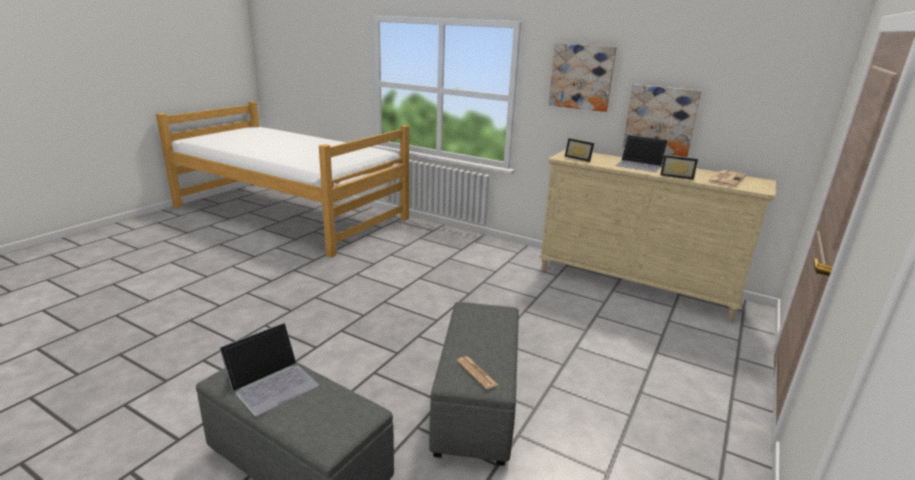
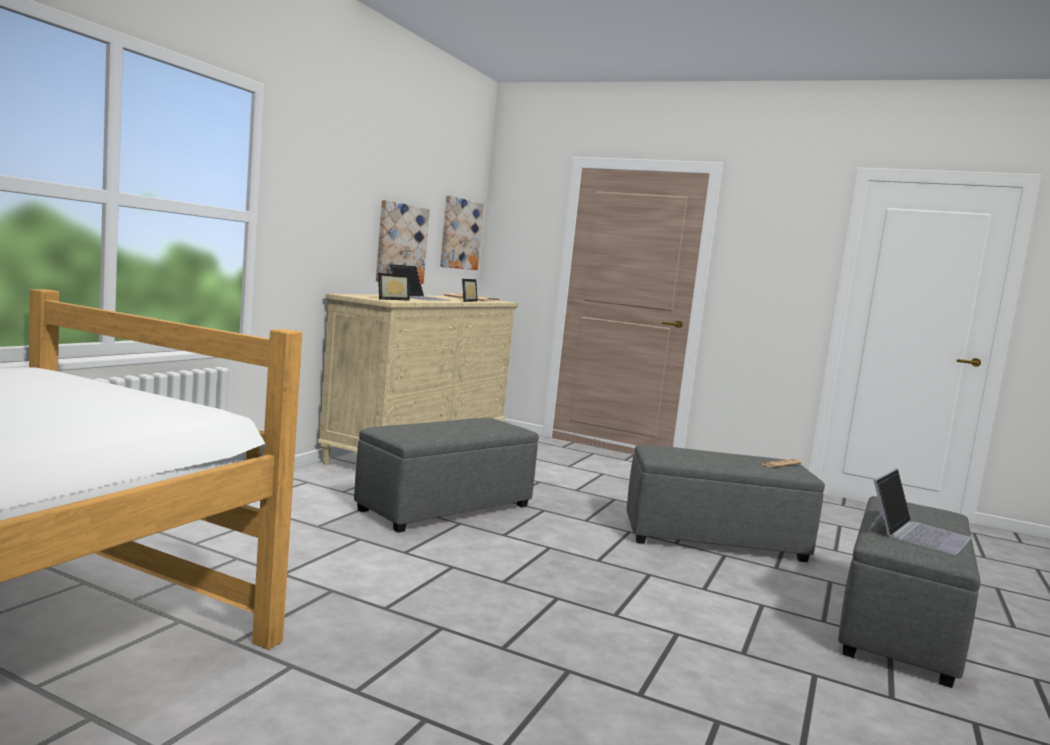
camera: 95 degrees left, 15 degrees down
laptop [219,323,319,416] -> laptop turned 90 degrees clockwise [868,469,972,555]
picture [549,43,617,112] -> picture moved to [440,195,484,270]
none -> grey ottoman [354,418,539,533]

